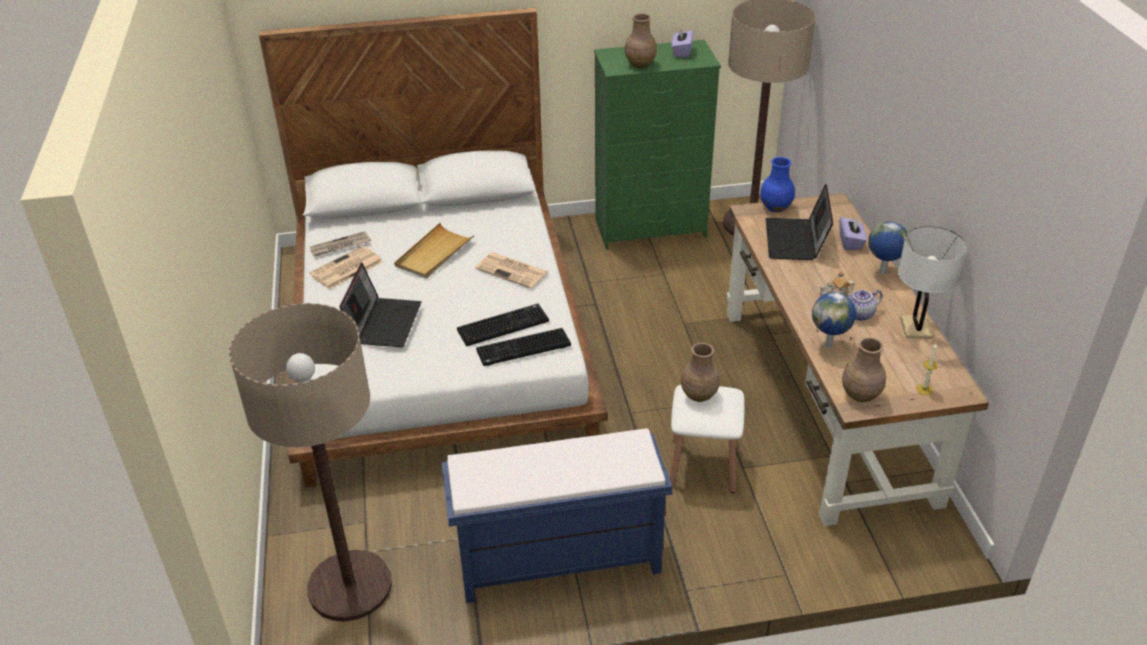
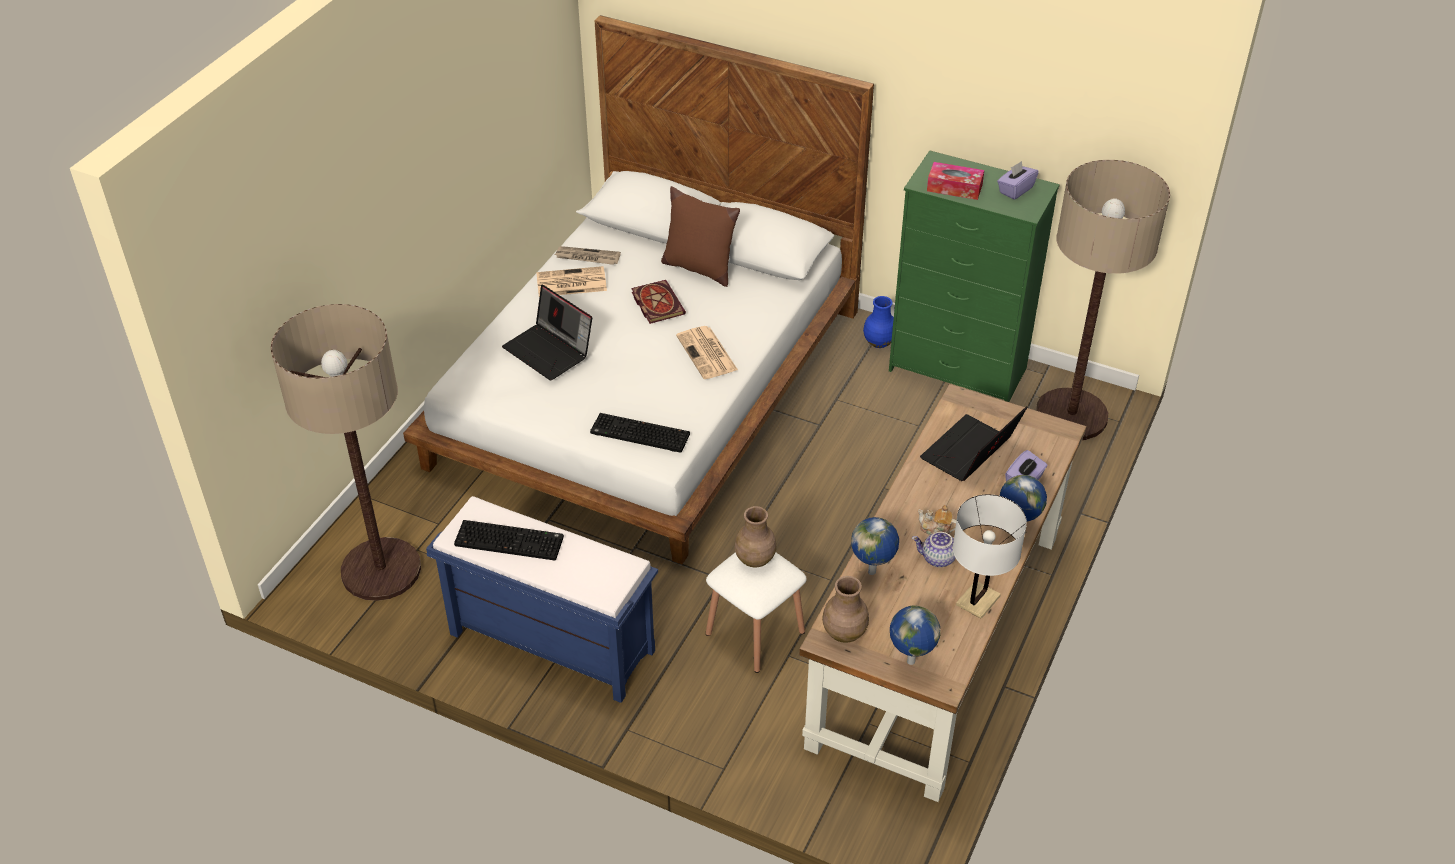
camera: 35 degrees right, 5 degrees up
laptop [339,263,422,347] -> laptop turned 90 degrees clockwise [502,285,592,381]
beige tray [394,223,474,279] -> book [631,280,686,324]
keyboard [457,304,549,346] -> keyboard moved to [454,520,564,560]
brown vase [625,13,657,68] -> tissue box [927,162,984,200]
blue vase [760,157,795,212] -> blue vase moved to [863,296,894,348]
candle [916,344,938,395] -> globe [890,606,941,665]
none -> brown pillow [661,186,740,287]

